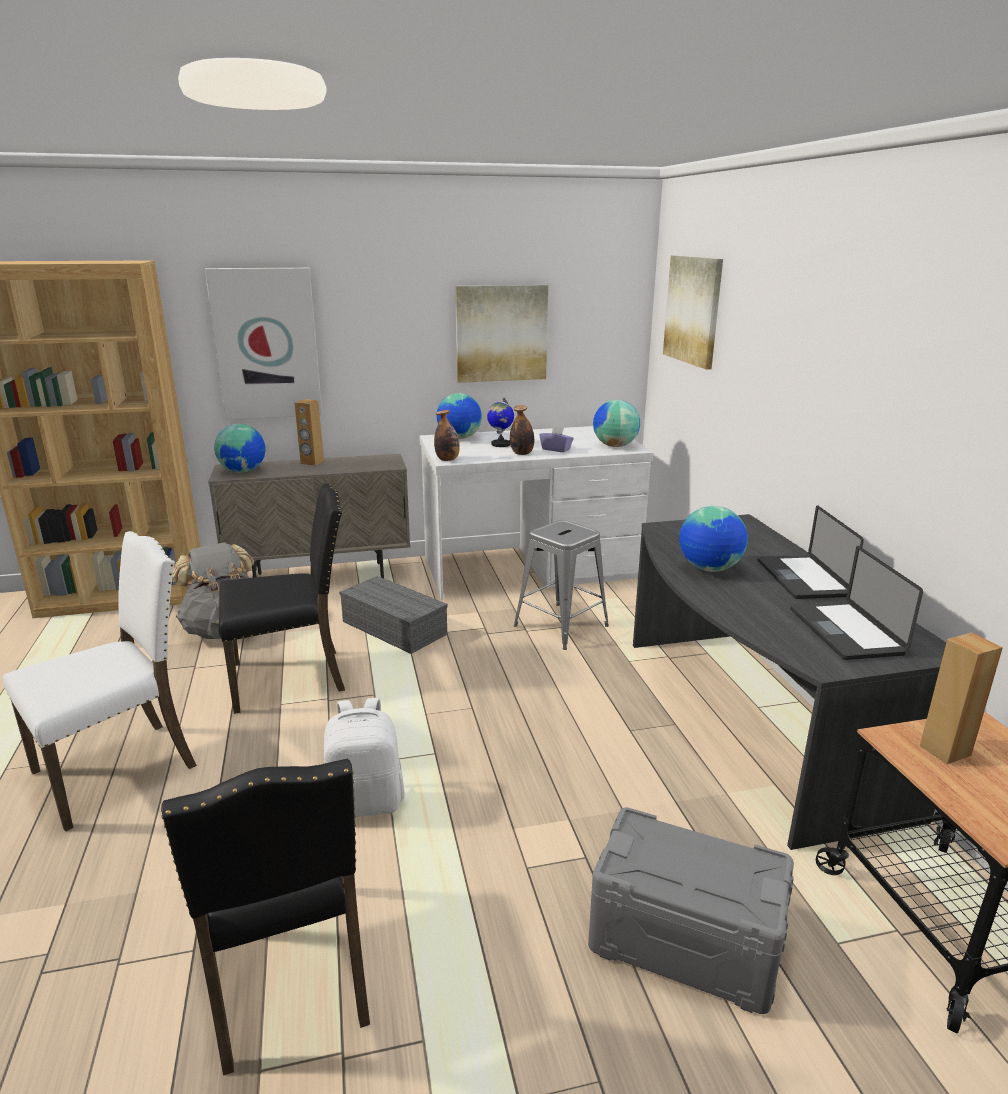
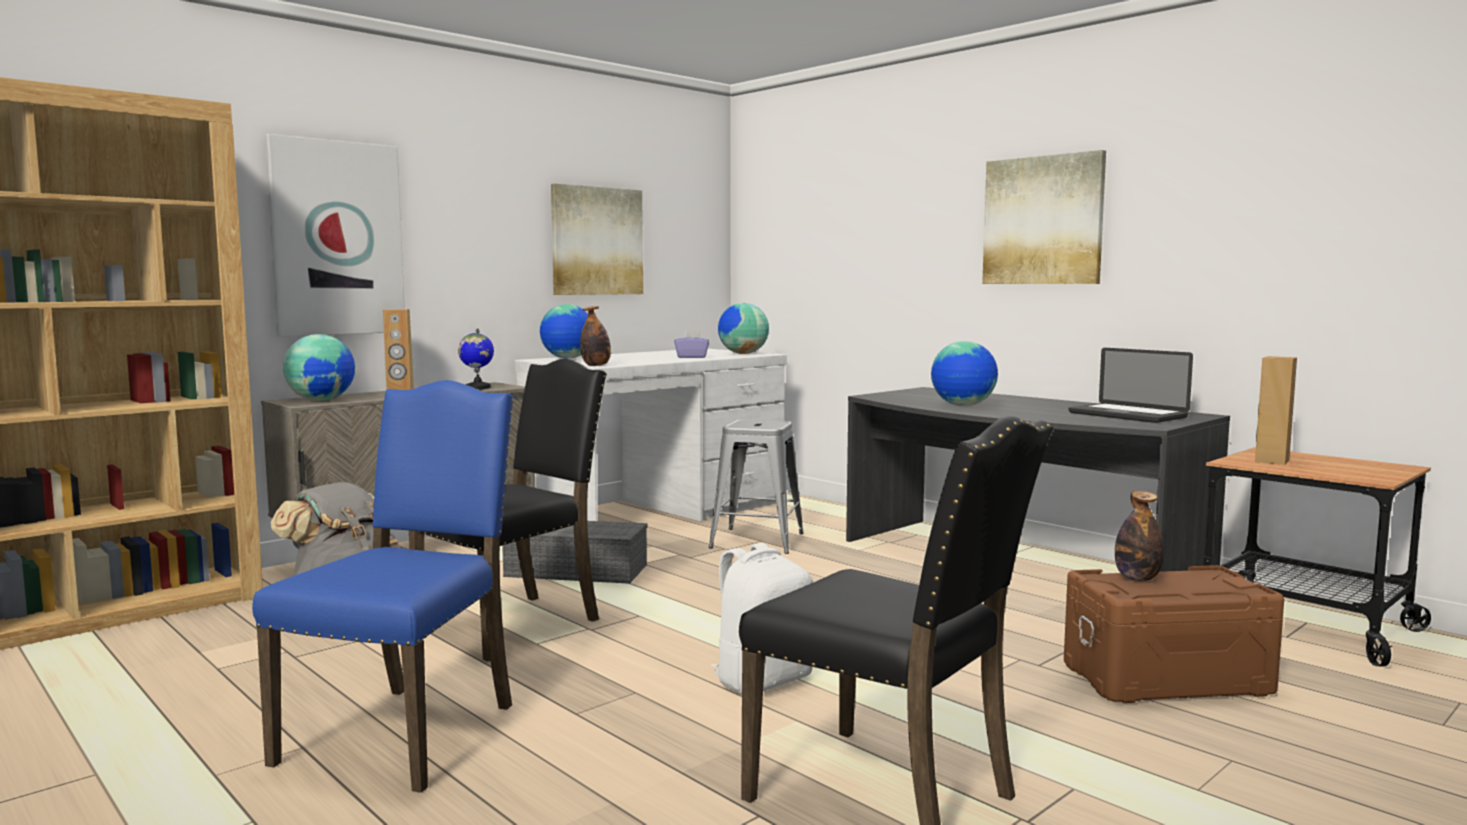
camera: 30 degrees left, 15 degrees down
white chair [3,531,197,832] -> blue chair [252,380,513,793]
globe [487,398,514,447] -> globe moved to [458,328,494,389]
bottle [510,405,534,455] -> bottle moved to [1115,491,1164,581]
grey storage box [588,807,794,1014] -> brown storage box [1064,565,1284,703]
picture [663,255,723,369] -> picture moved to [982,150,1106,284]
laptop [758,505,864,599] -> none

